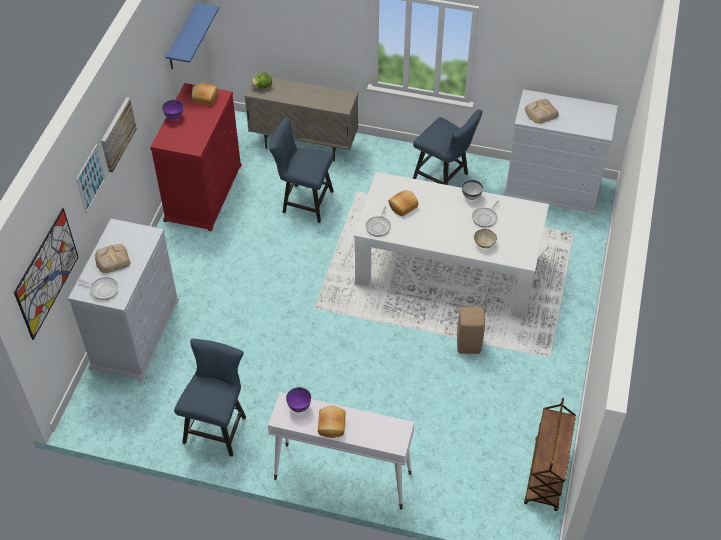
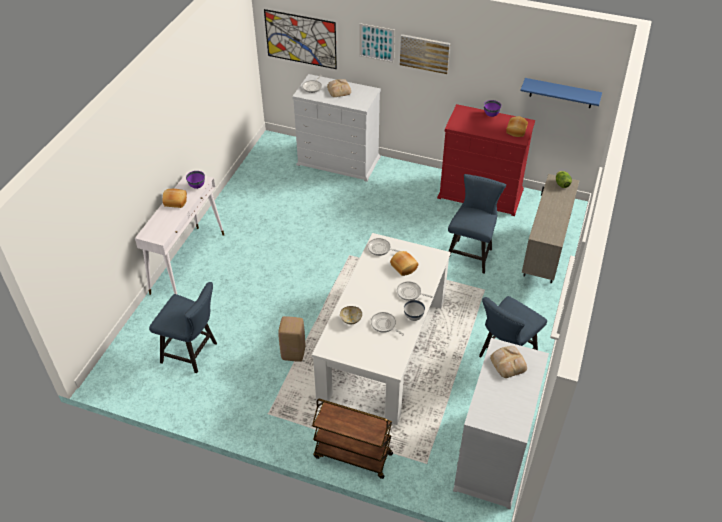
camera: 95 degrees right, 5 degrees down
blue chair [174,339,246,457] -> blue chair moved to [149,282,217,373]
brown cart [524,398,576,511] -> brown cart moved to [312,399,393,479]
none -> frying pan [397,281,433,301]

